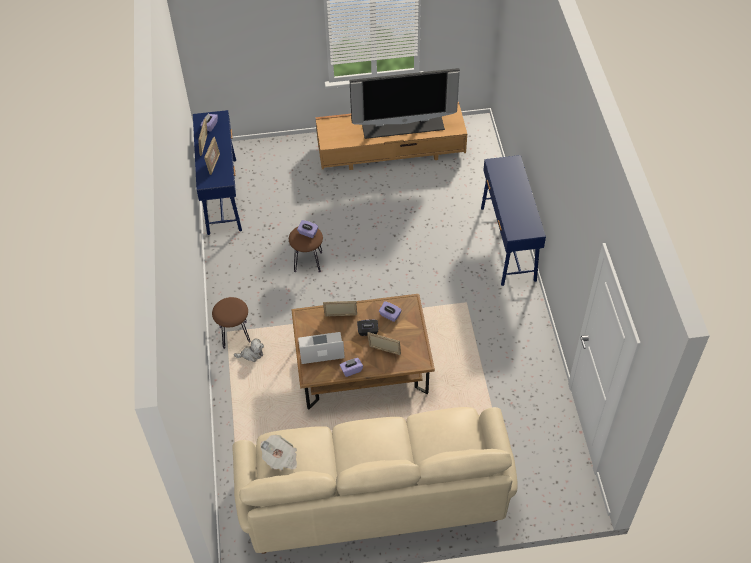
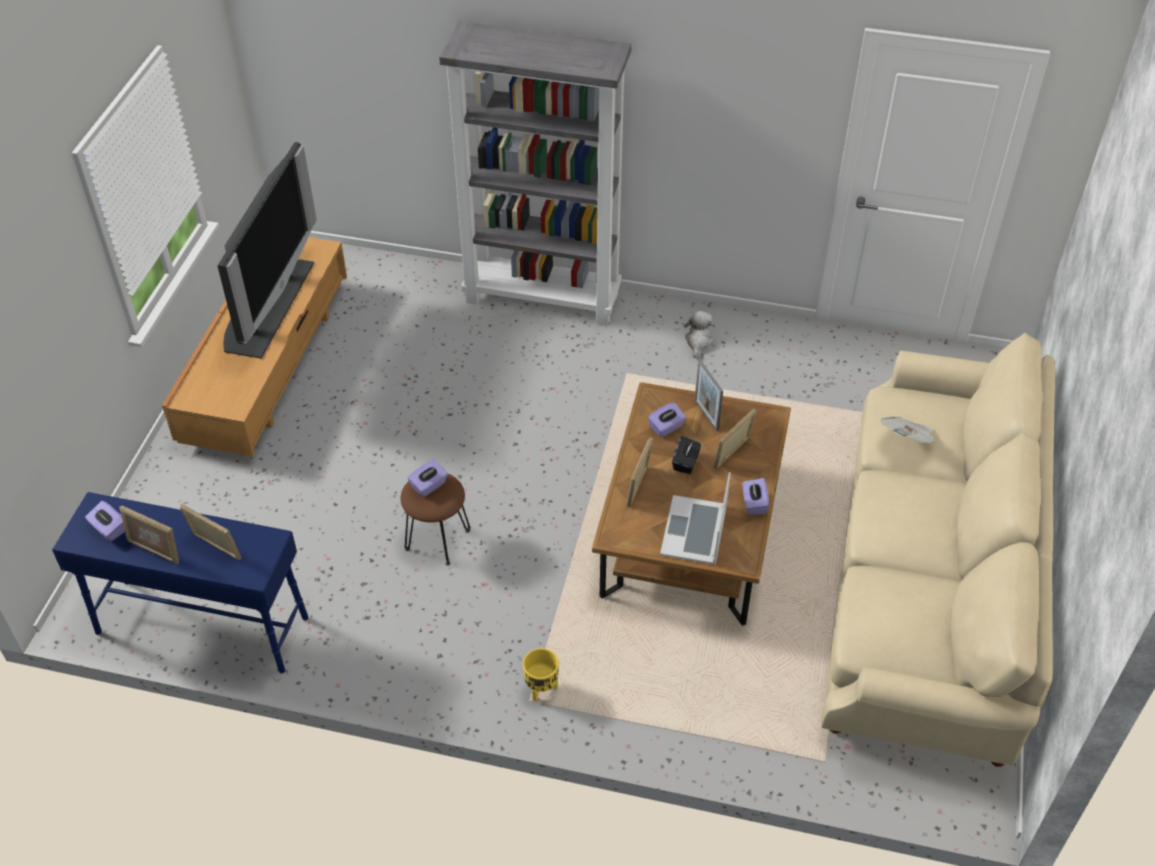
camera: 70 degrees left, 5 degrees down
brown stool [212,297,251,349] -> yellow planter [523,648,559,701]
plush toy [234,339,264,362] -> plush toy moved to [684,311,714,358]
newspaper [260,435,297,471] -> newspaper moved to [881,416,935,443]
blue console table [481,155,546,286] -> grey bookcase [439,21,631,326]
none -> picture frame [694,360,723,431]

